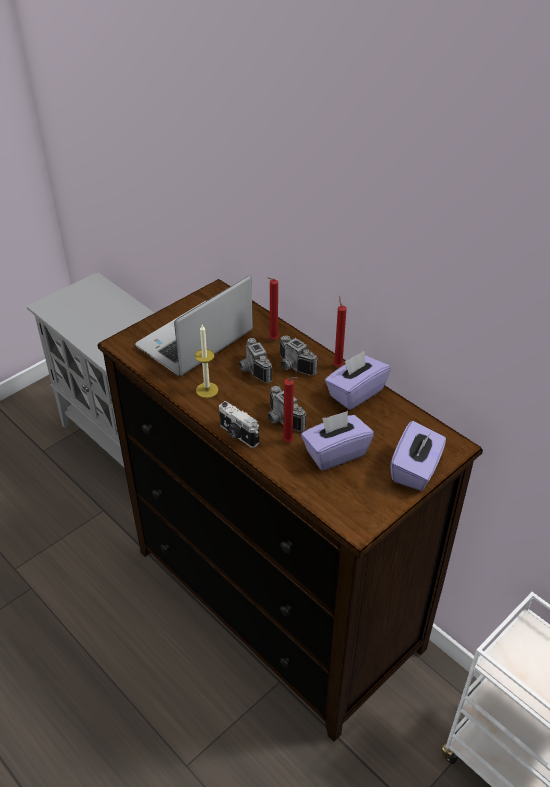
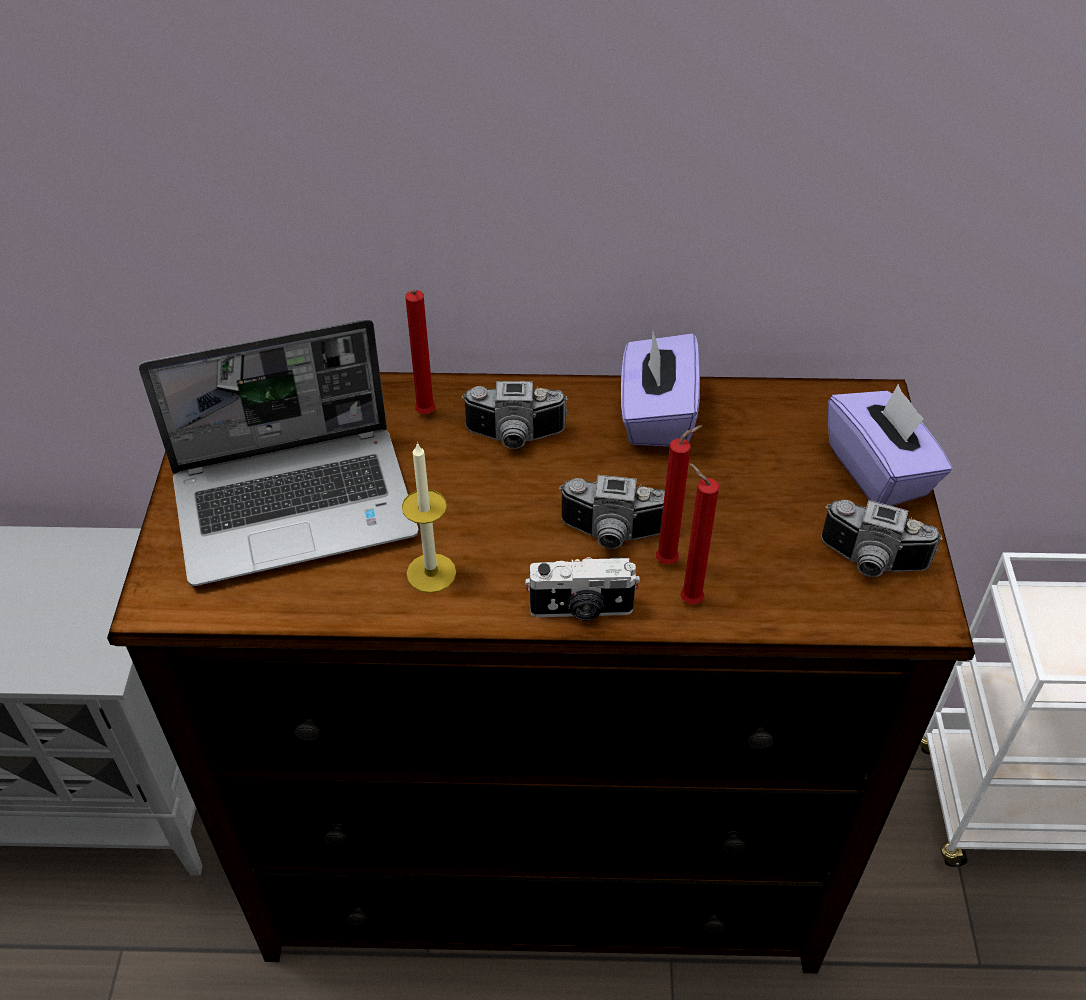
camera: 45 degrees left, 5 degrees up
laptop [135,275,253,376] -> laptop turned 105 degrees counterclockwise [139,319,419,586]
camera [239,338,272,383] -> camera moved to [821,500,943,577]
purple tissue box [301,411,374,470] -> none
red candle [333,296,346,367] -> red candle moved to [680,463,719,604]

